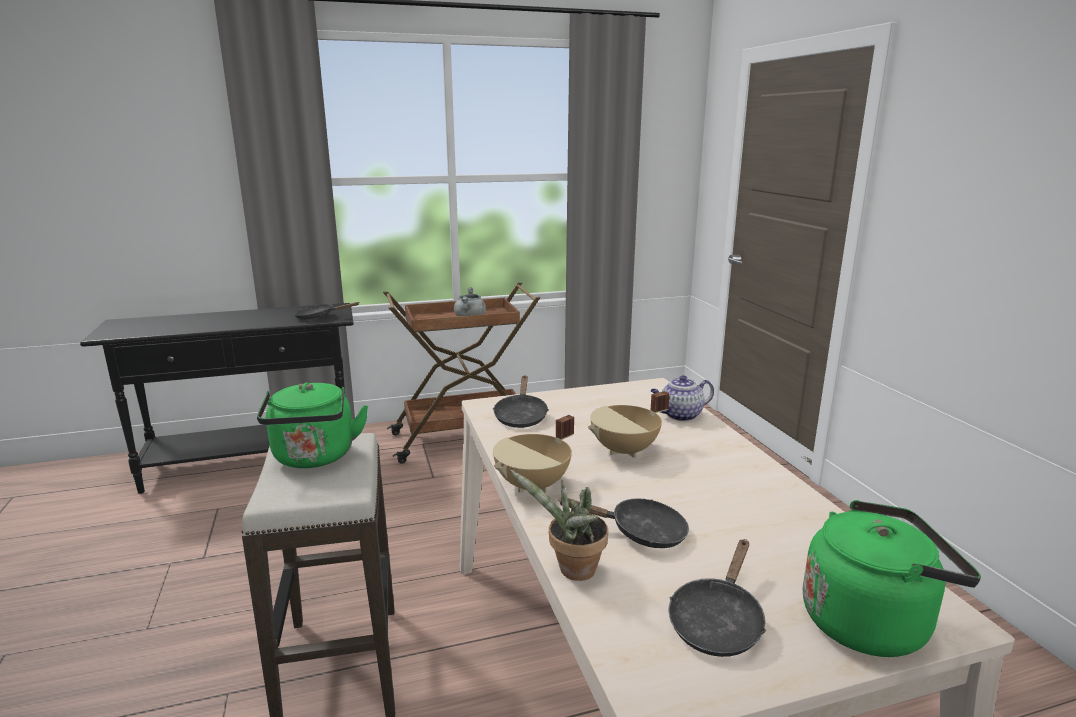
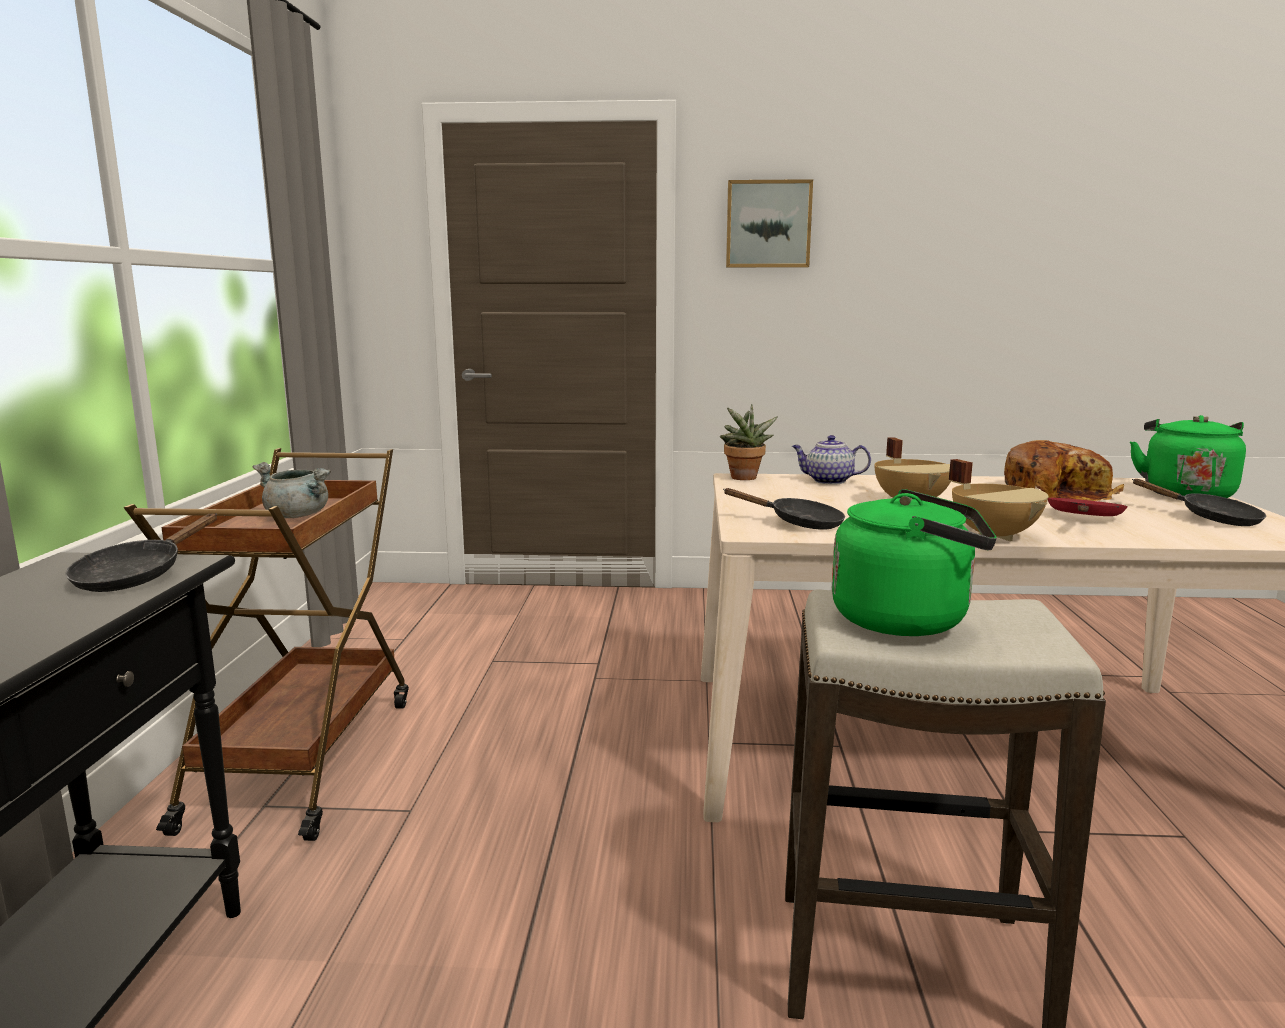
camera: 70 degrees left, 5 degrees down
potted plant [510,470,608,581] -> potted plant moved to [720,404,778,480]
black frying pan [558,498,689,548] -> red frying pan [1048,498,1128,516]
teapot [650,375,714,421] -> teapot turned 105 degrees clockwise [792,435,871,484]
none -> picture [726,179,813,268]
none -> bread [1004,440,1124,501]

